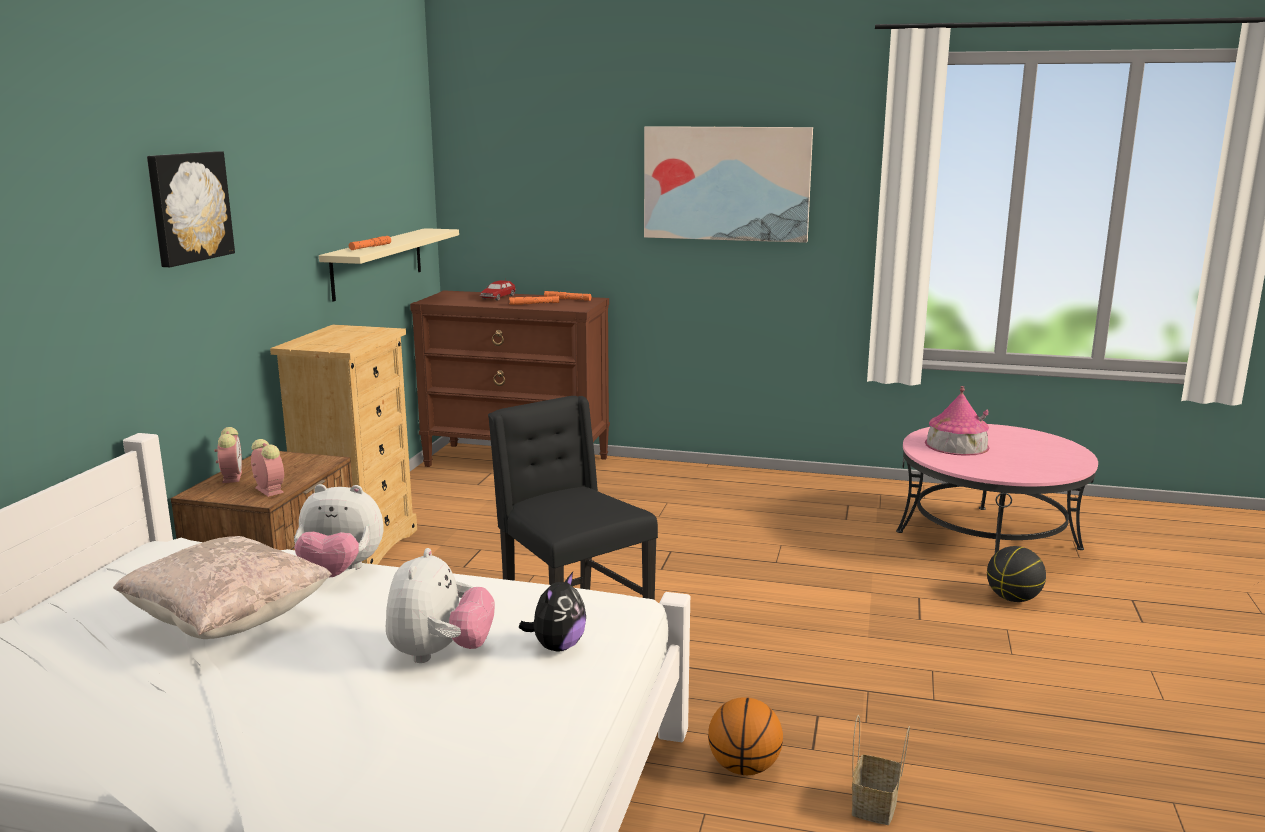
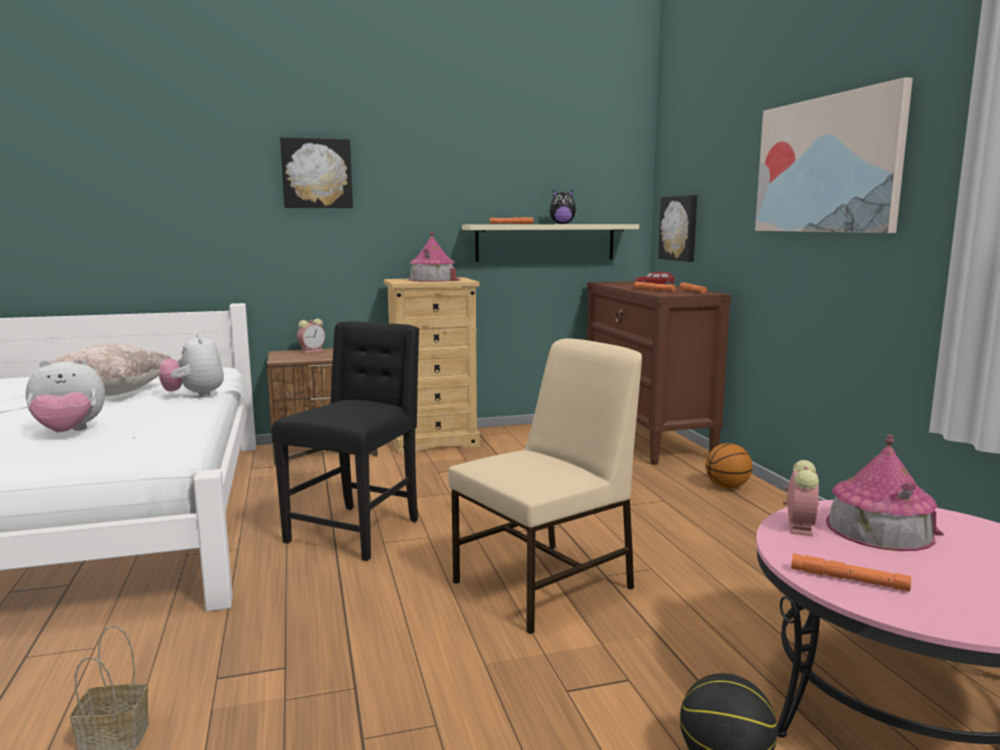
camera: 60 degrees right, 5 degrees down
alarm clock [251,439,284,497] -> alarm clock moved to [783,460,819,536]
plush toy [519,572,586,652] -> plush toy moved to [550,190,577,224]
basketball [708,697,783,775] -> basketball moved to [705,443,753,488]
none -> toy house [409,231,460,282]
none -> beige chair [448,339,642,634]
none -> picture [658,195,697,262]
none -> orange flashlight [791,553,911,592]

